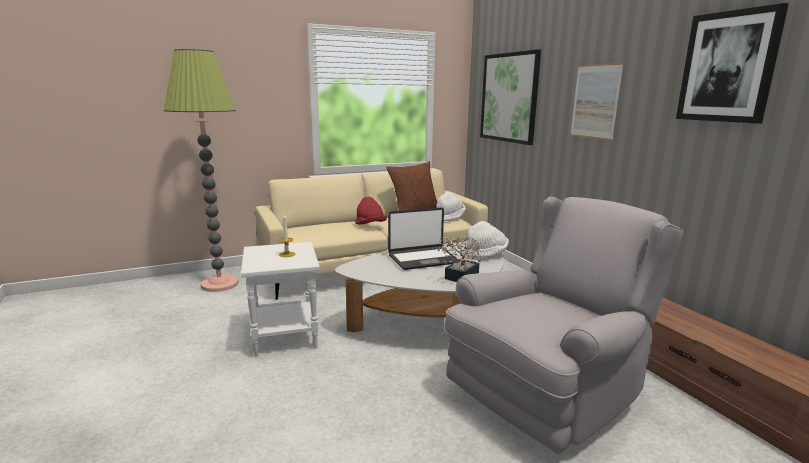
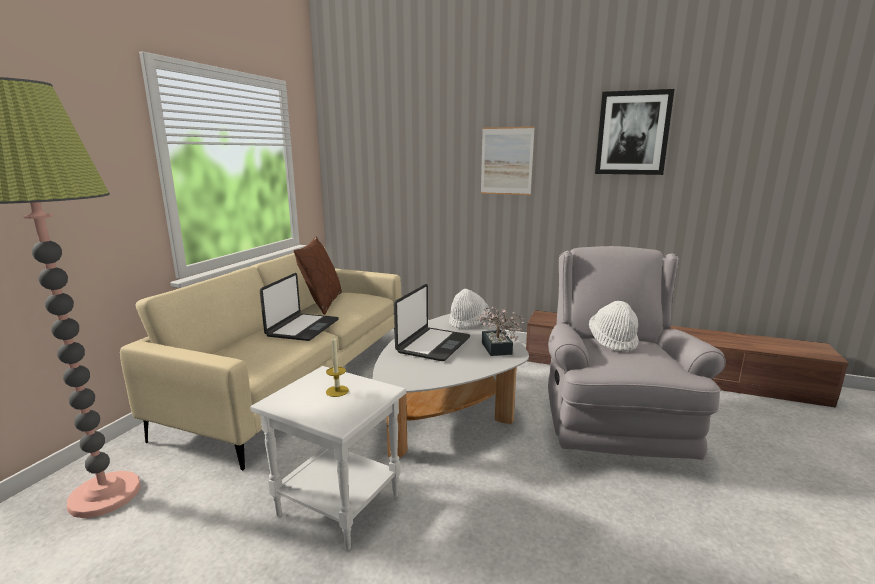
camera: 45 degrees left, 0 degrees up
red hat [355,197,387,225] -> laptop [260,273,339,341]
white hat [436,192,466,221] -> white hat moved to [589,301,638,352]
picture [480,49,541,145] -> none

